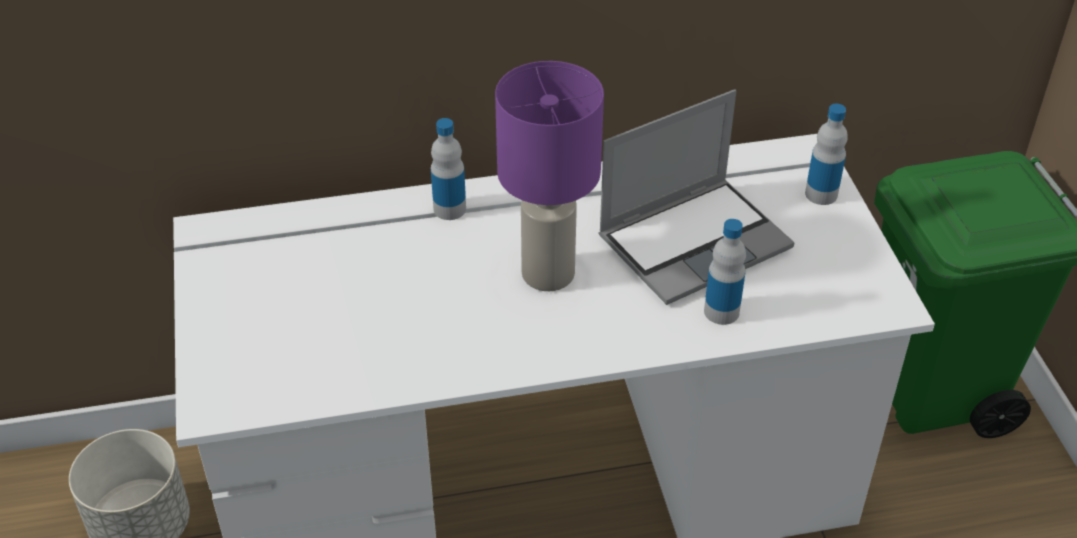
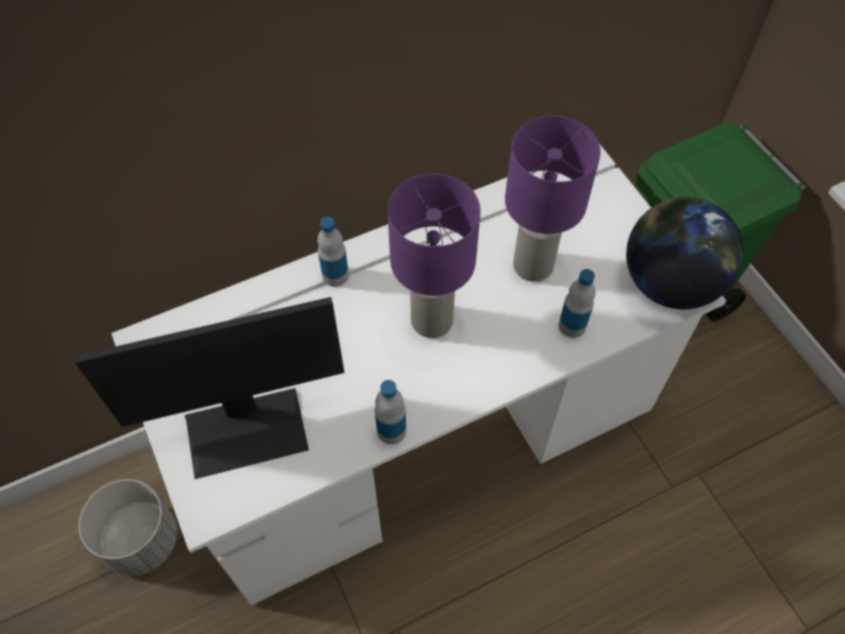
camera: 15 degrees left, 15 degrees up
laptop [599,90,795,305] -> purple table lamp [505,116,601,282]
bottle [805,104,848,205] -> bottle moved to [375,380,406,444]
none -> monitor [74,297,345,479]
none -> globe [626,197,743,309]

